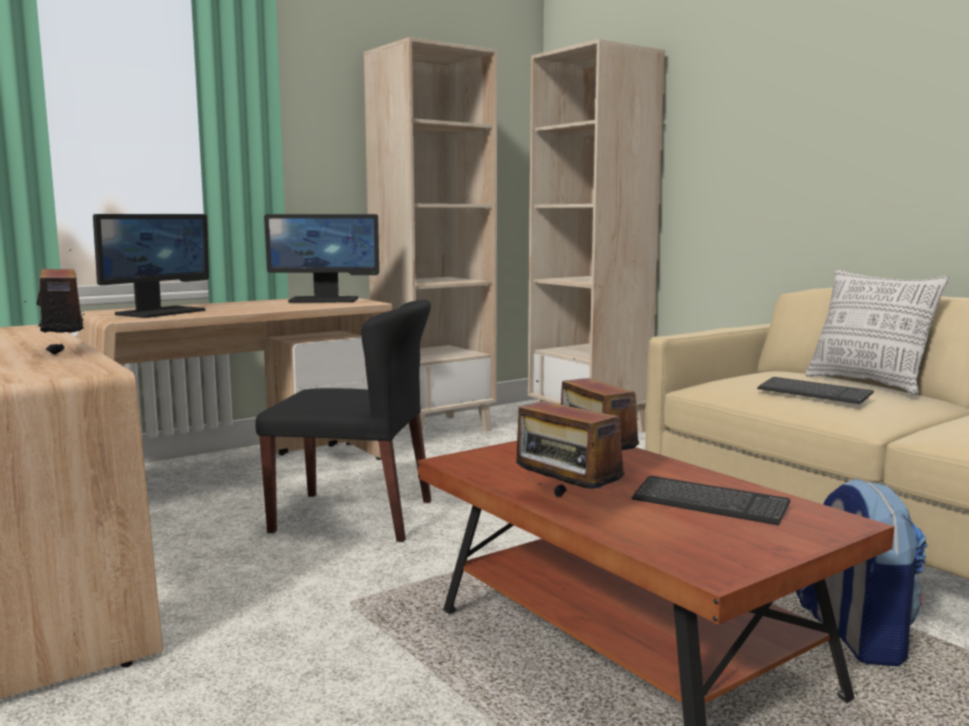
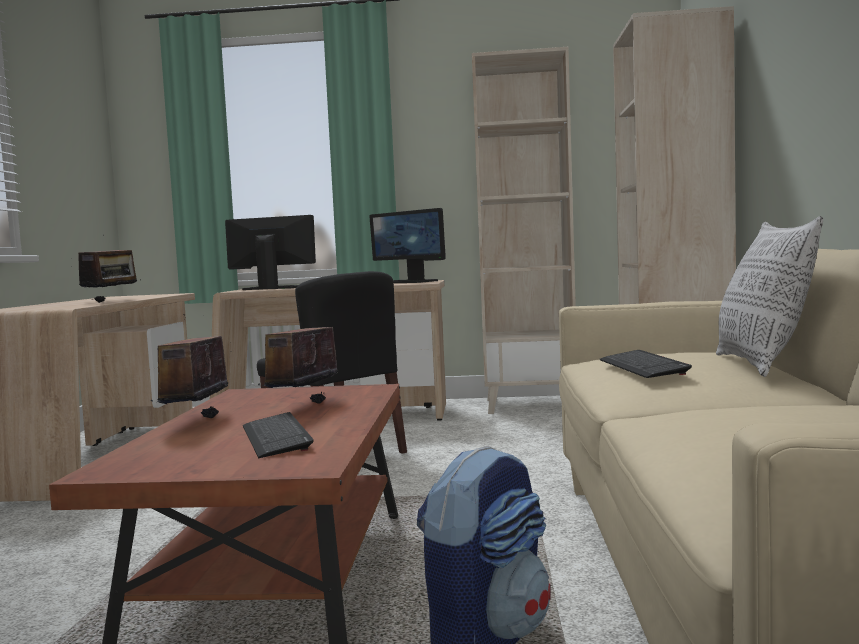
camera: 40 degrees right, 5 degrees down
monitor [93,214,209,318] -> monitor turned 150 degrees counterclockwise [225,215,316,290]

